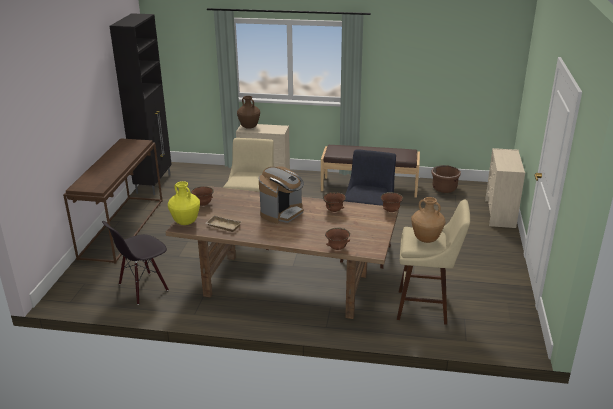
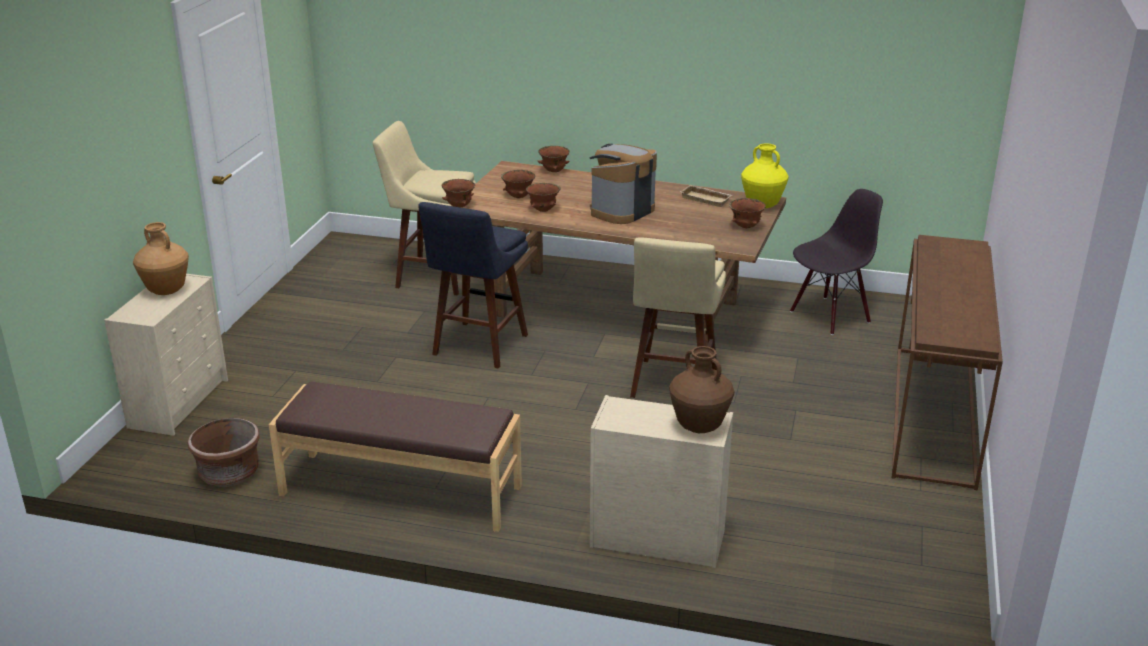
camera: 175 degrees left, 0 degrees up
black cabinet [110,13,172,195] -> none
brown vase [411,197,446,243] -> brown vase moved to [133,222,189,295]
none -> brown bowl [501,170,535,198]

